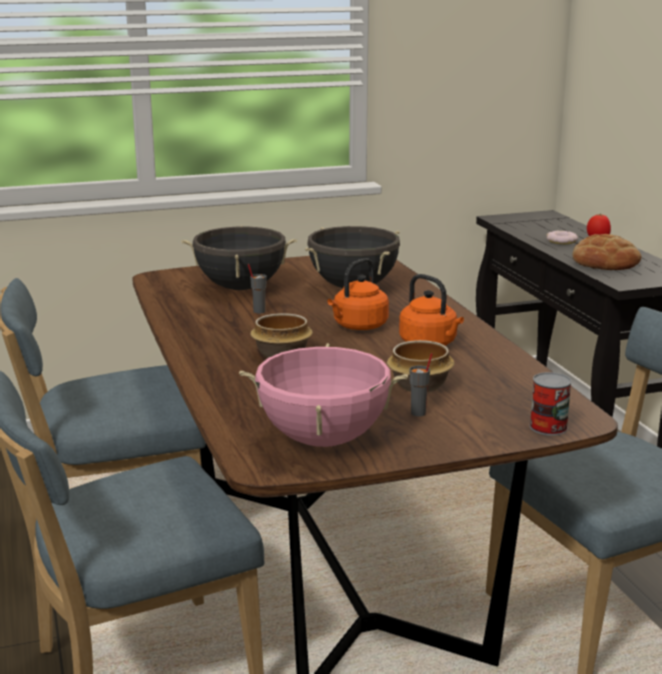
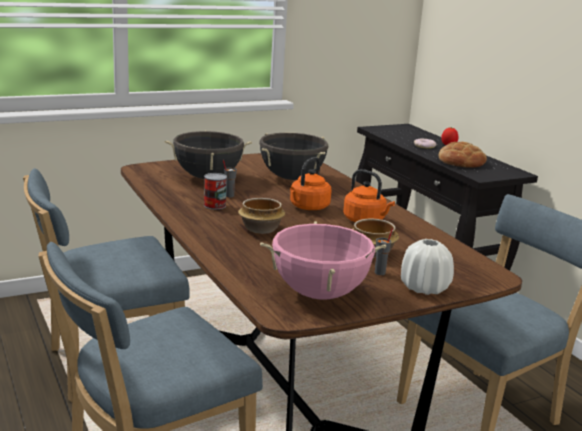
camera: 10 degrees left, 0 degrees up
can [530,372,572,435] -> can moved to [204,173,227,209]
none -> white vase [401,239,454,295]

